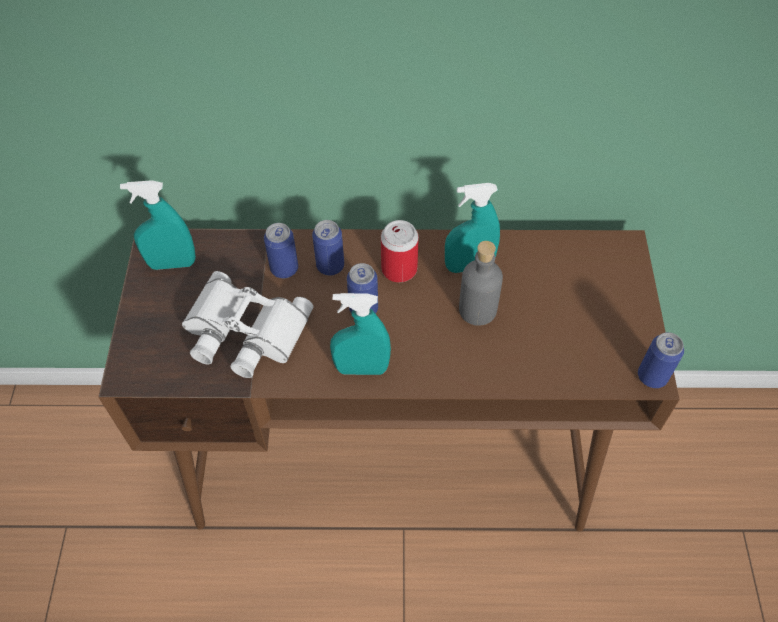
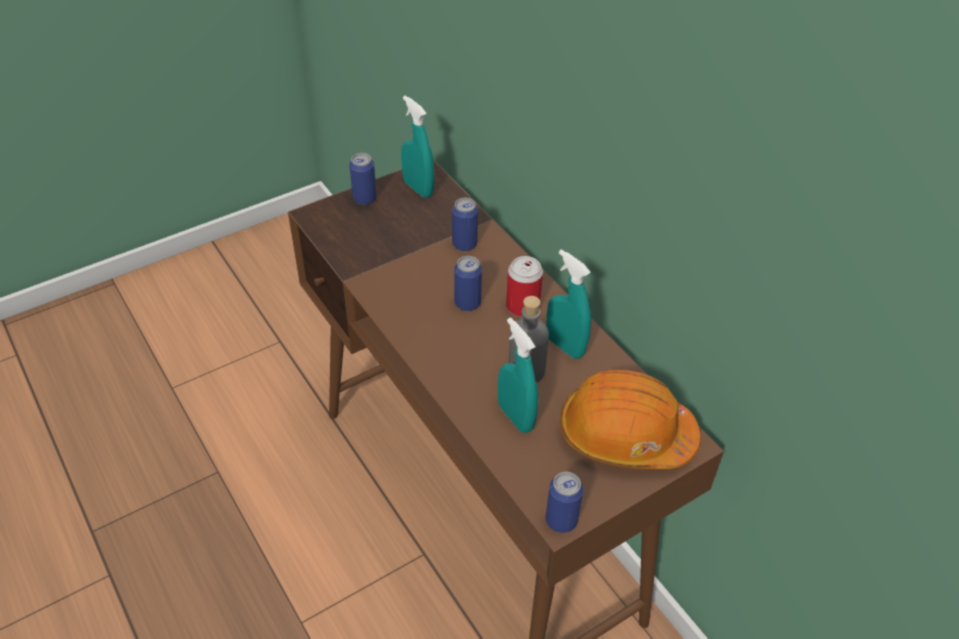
camera: 55 degrees right, 10 degrees down
white binoculars [182,271,314,378] -> none
can [312,220,344,276] -> can moved to [349,153,377,205]
turquoise spray bottle [330,293,391,375] -> turquoise spray bottle moved to [498,318,538,433]
none -> orange hard hat [560,370,701,469]

